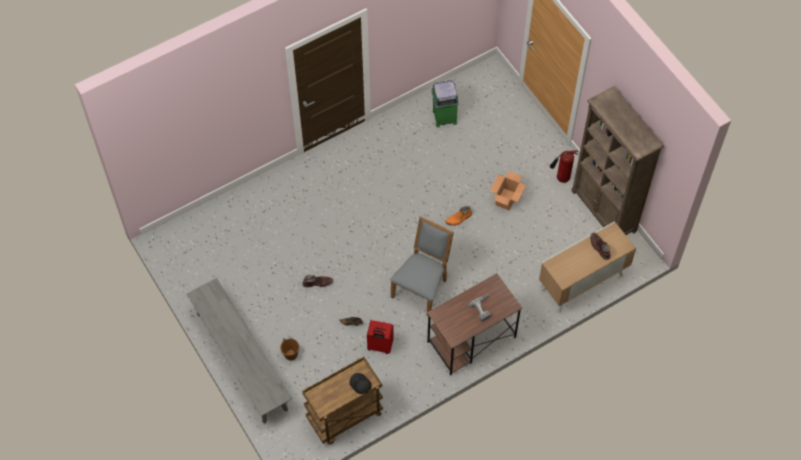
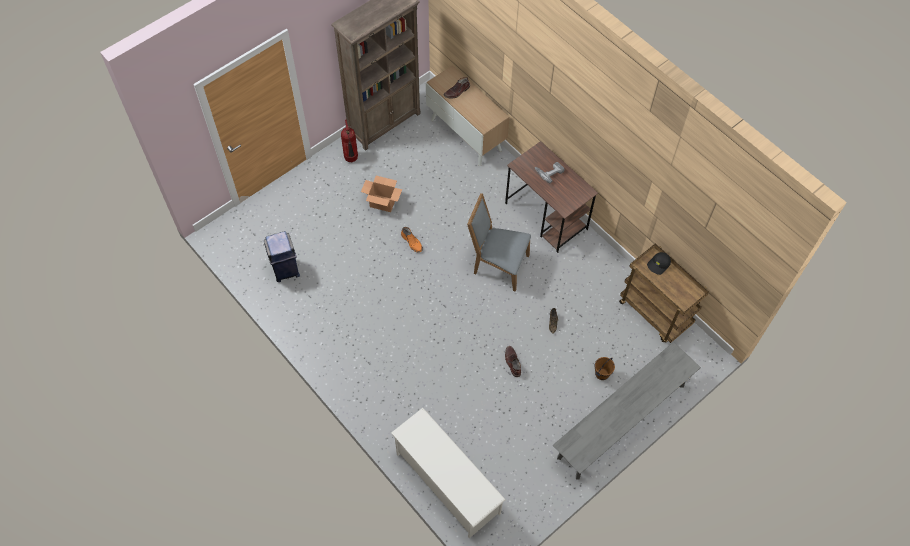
camera: 100 degrees left, 0 degrees up
red suitcase [367,320,394,354] -> none
green trash can [431,80,459,127] -> blue trash can [264,231,300,282]
none -> white shoe rack [391,408,506,538]

